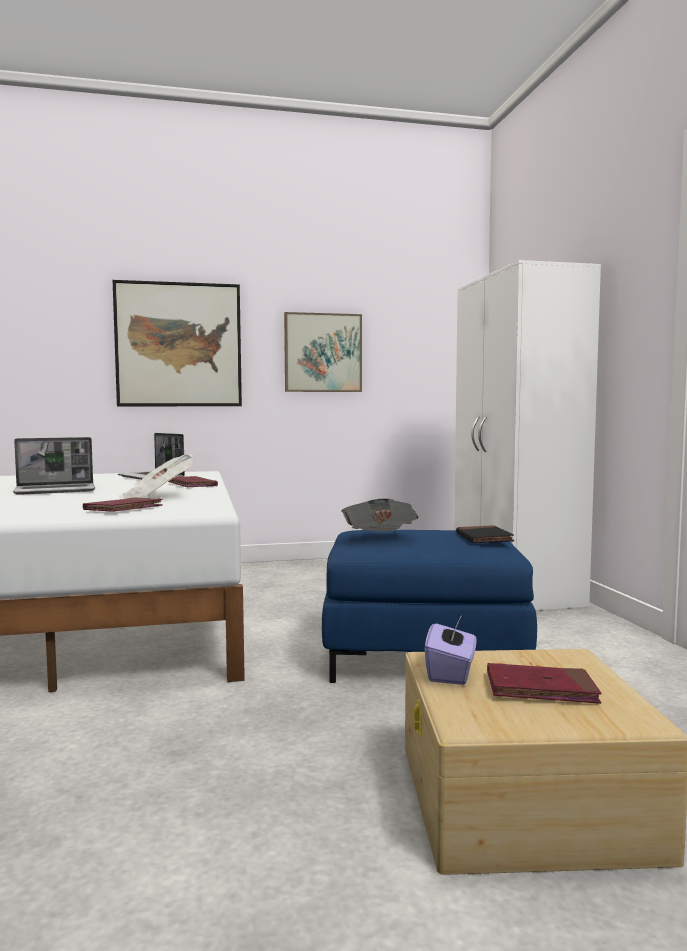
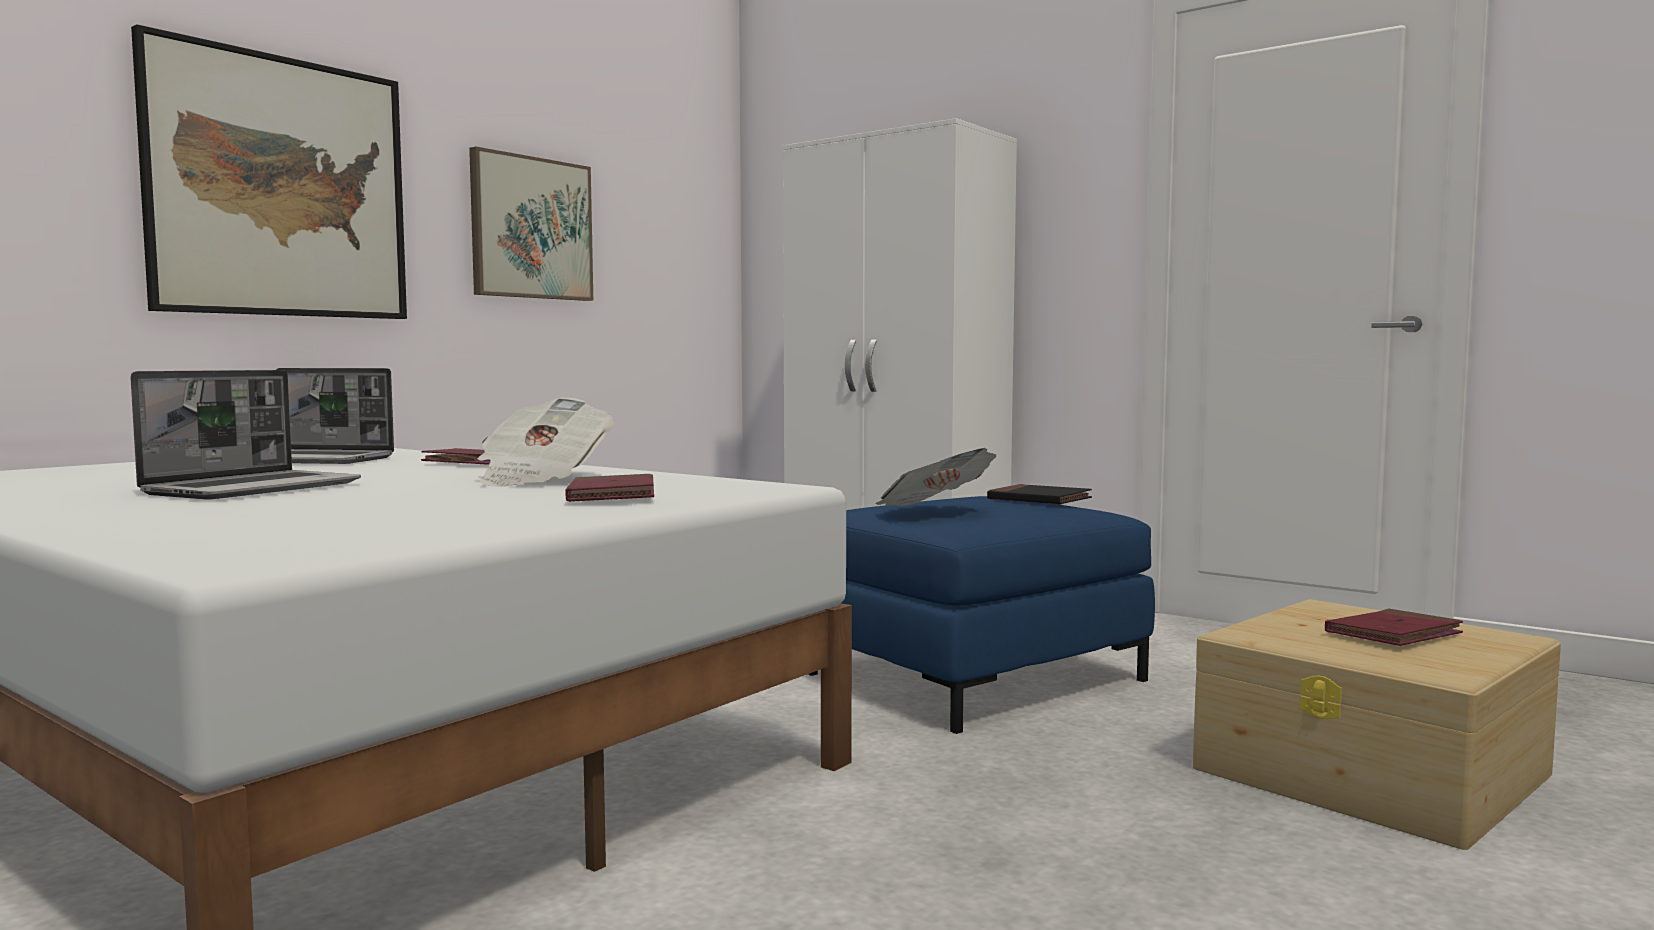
camera: 40 degrees left, 0 degrees up
purple tissue box [425,615,477,685] -> none

